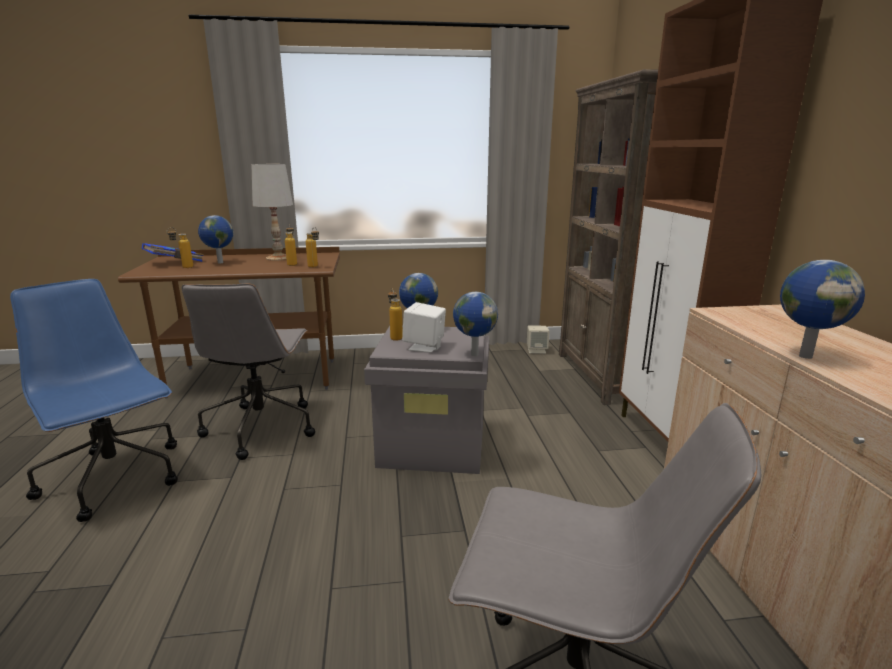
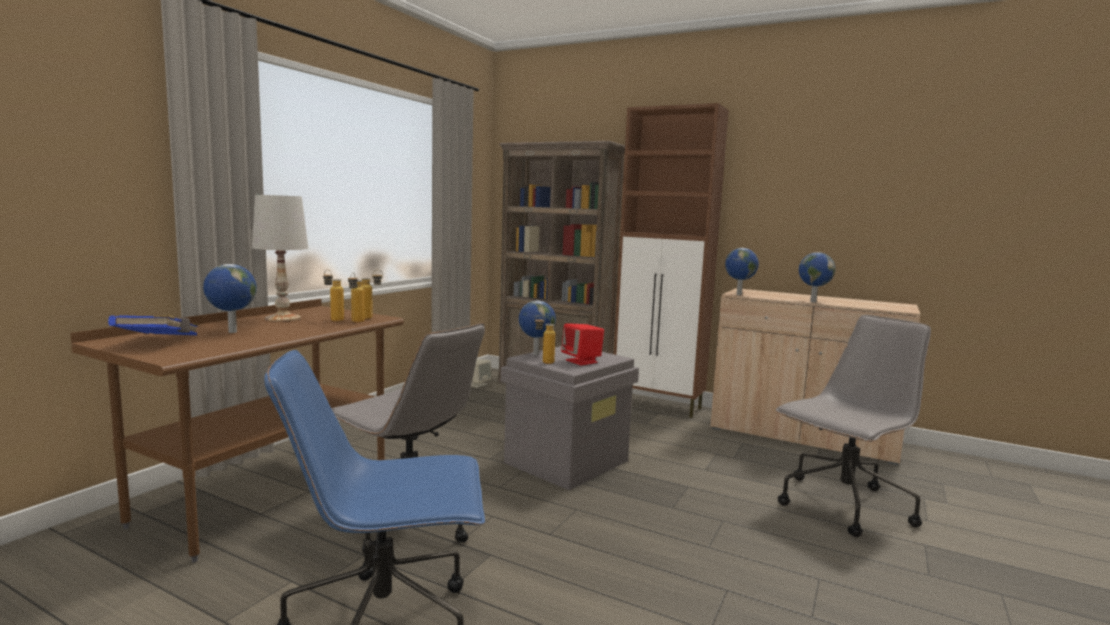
camera: 55 degrees left, 10 degrees down
bottle [167,227,193,268] -> bottle moved to [348,272,365,322]
white speaker [402,302,446,353] -> red speaker [561,324,604,366]
globe [453,292,498,356] -> globe moved to [725,248,759,295]

